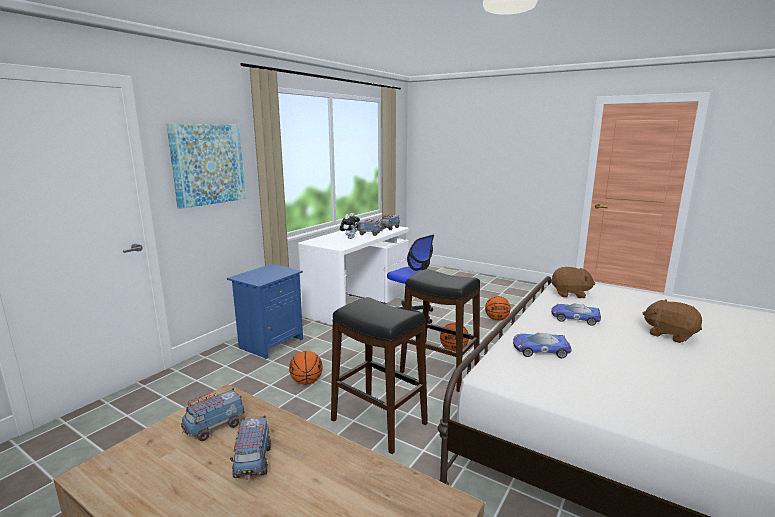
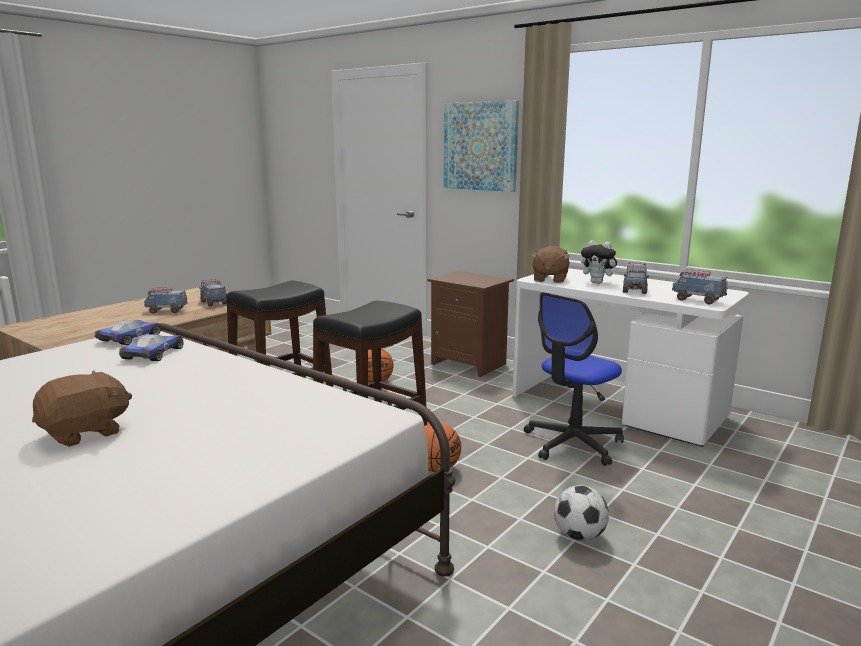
camera: 95 degrees right, 0 degrees up
blue nightstand [227,264,303,359] -> brown nightstand [427,271,514,378]
basketball [485,296,510,321] -> football [554,485,609,541]
brown plush toy [551,267,595,298] -> brown plush toy moved to [531,246,570,283]
toy car [551,304,601,326] -> toy car moved to [95,320,161,345]

